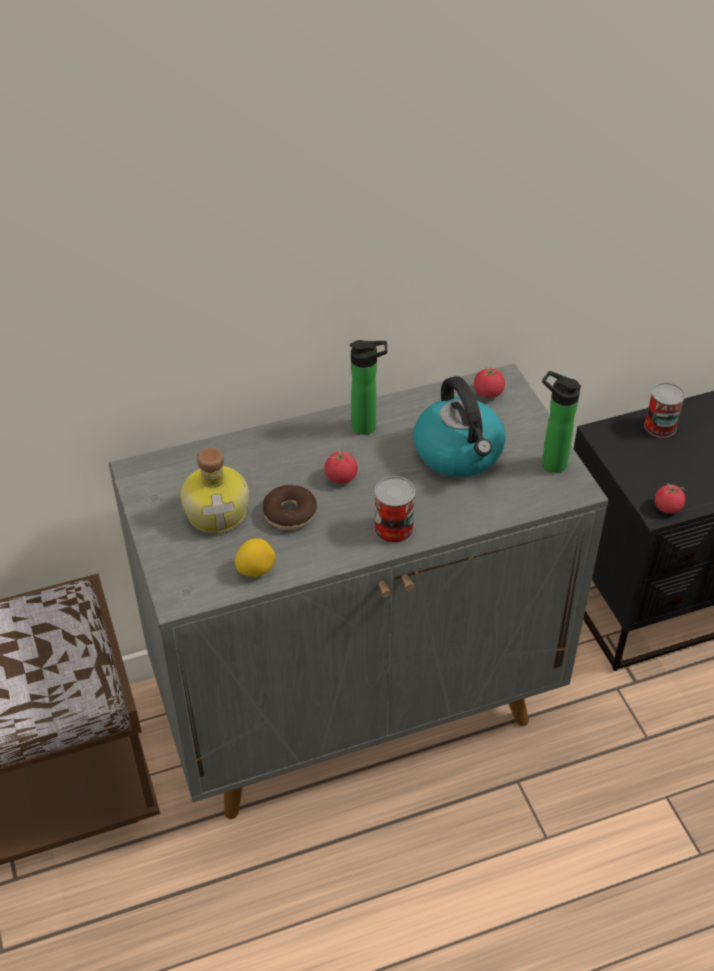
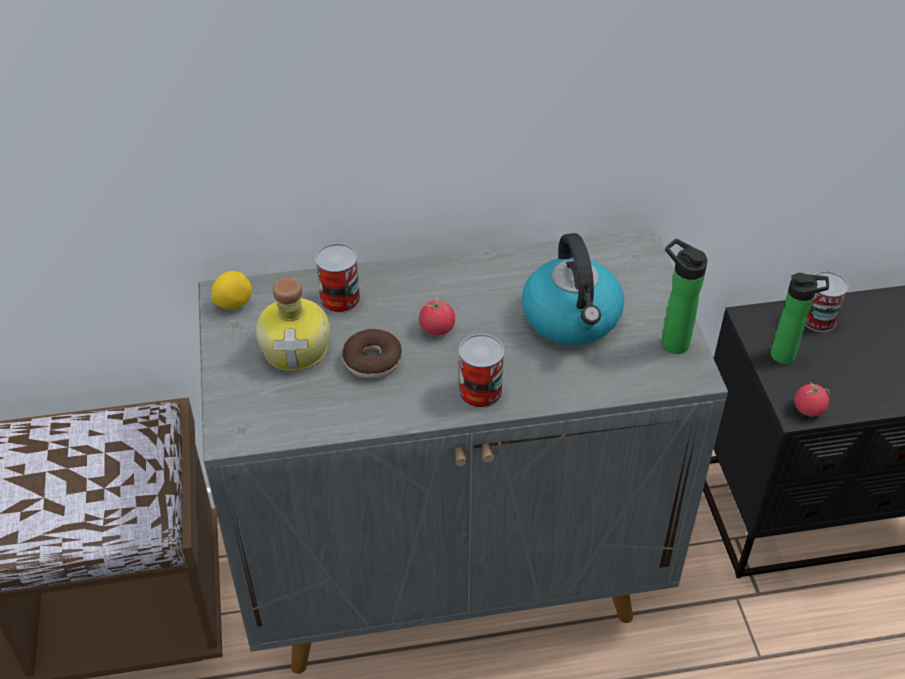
camera: 10 degrees right, 0 degrees up
lemon [235,538,275,577] -> lemon moved to [211,271,252,309]
bottle [350,340,387,435] -> bottle moved to [771,273,829,364]
tomato [474,366,505,398] -> none
none -> can [315,243,360,313]

